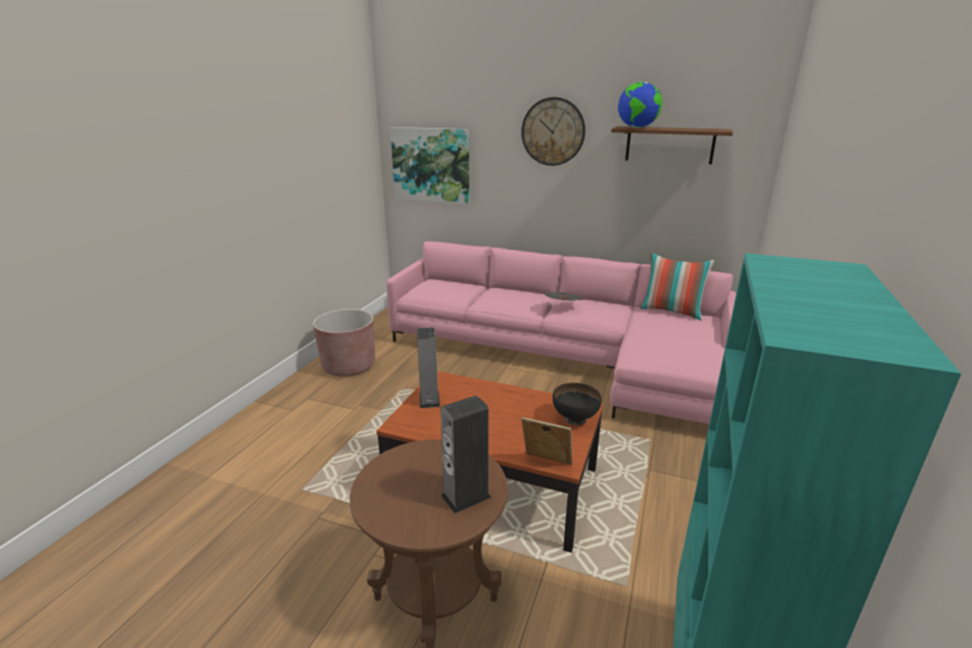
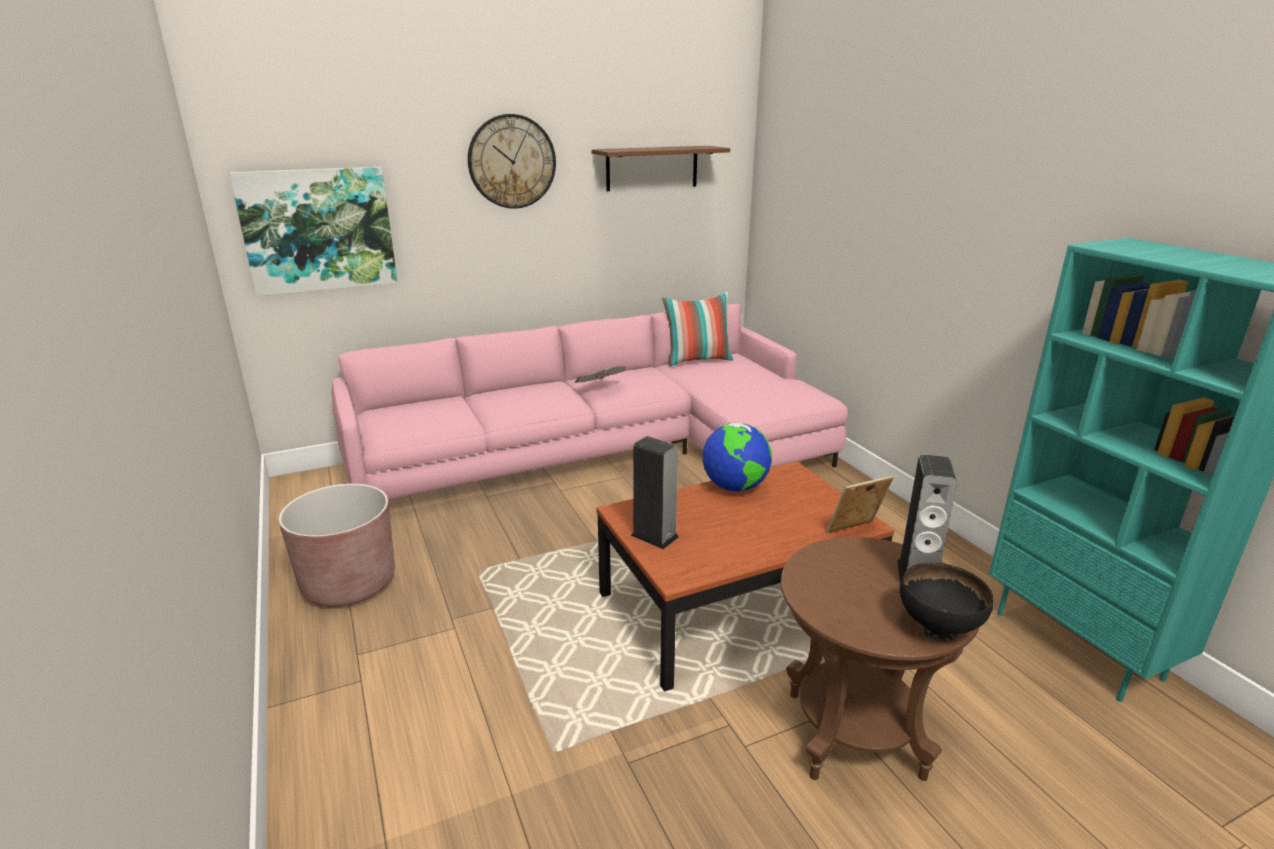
camera: 45 degrees left, 0 degrees up
black bowl [553,383,602,426] -> black bowl moved to [900,563,993,641]
globe [618,82,662,128] -> globe moved to [702,423,772,492]

